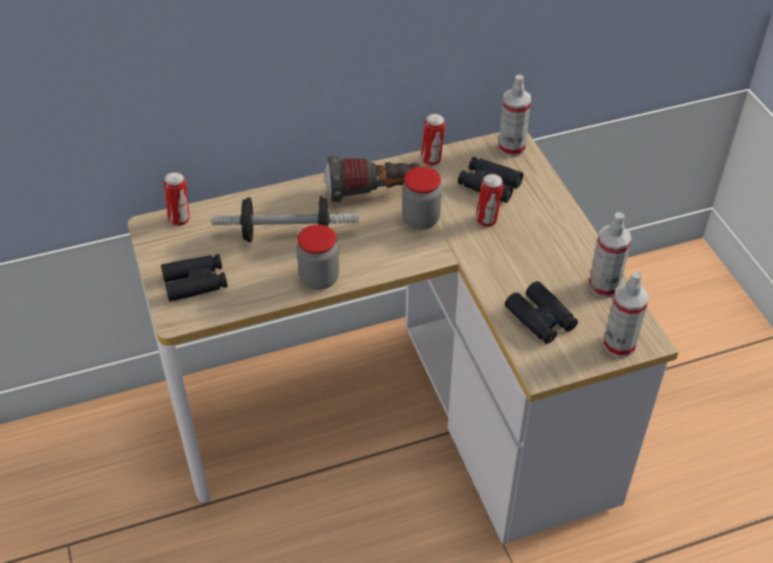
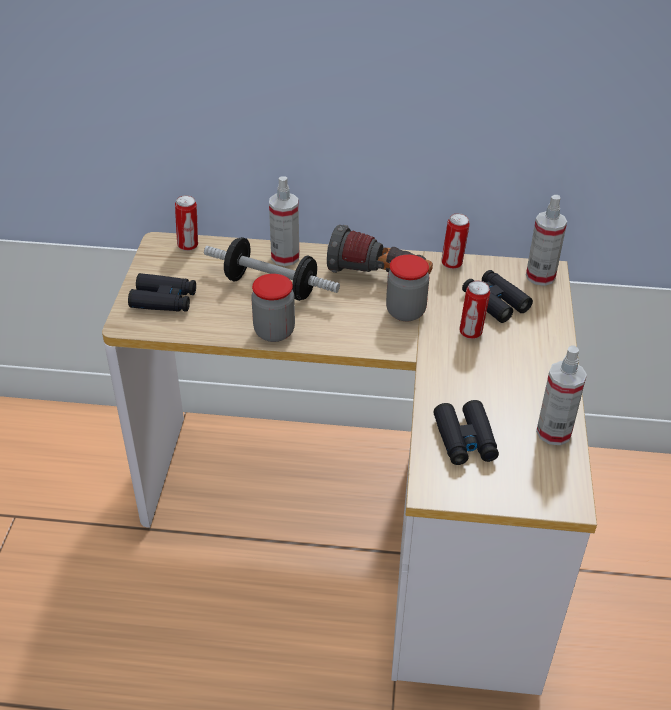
camera: 25 degrees right, 5 degrees down
spray bottle [603,271,649,358] -> spray bottle moved to [269,176,299,266]

